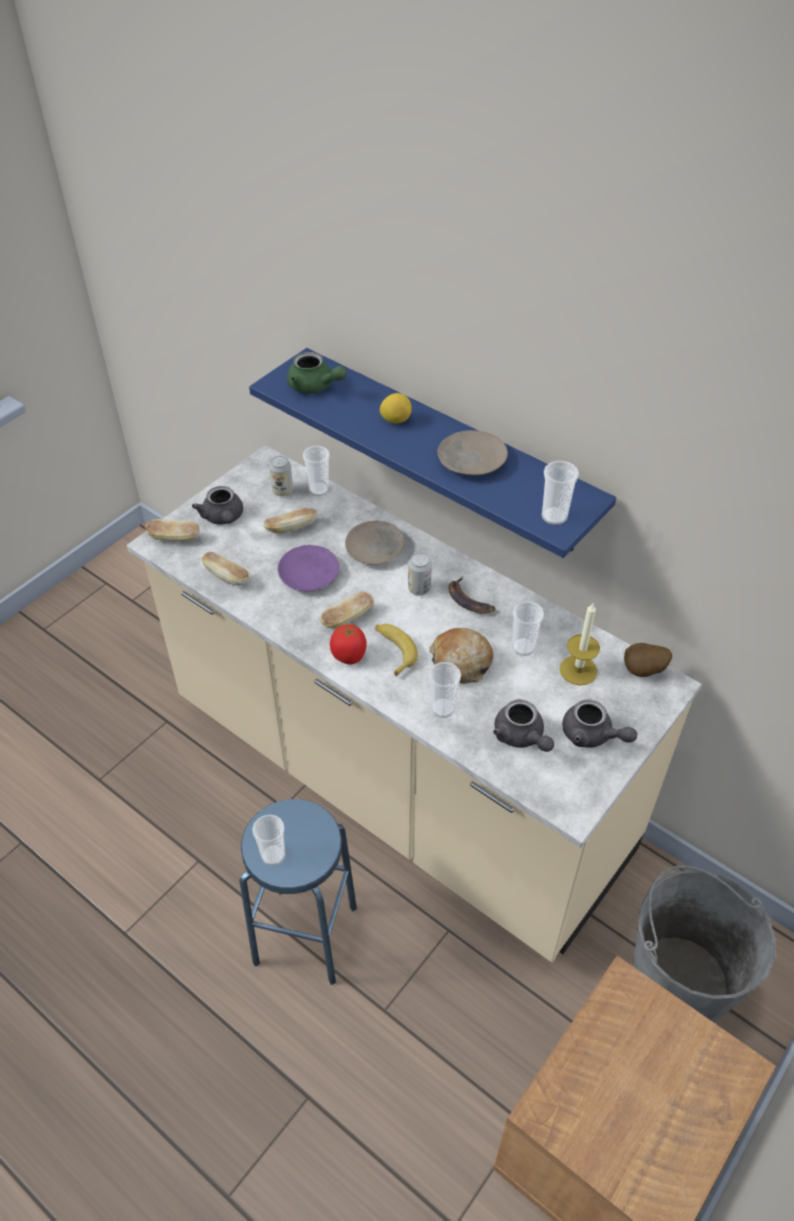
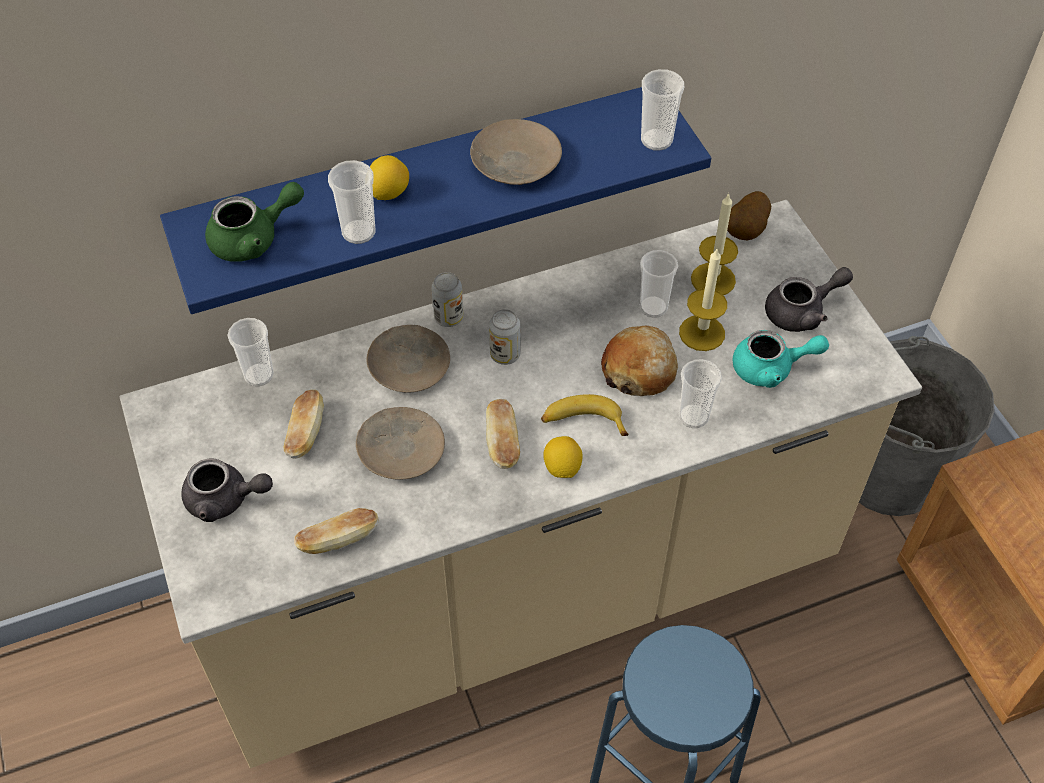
camera: 60 degrees left, 5 degrees up
bread [145,519,200,542] -> none
cup [252,814,285,866] -> cup moved to [328,160,376,244]
can [269,456,293,496] -> can moved to [431,272,464,327]
purple plate [278,545,339,591] -> beige plate [356,407,445,480]
tomato [330,624,367,665] -> lemon [543,436,583,478]
banana [448,576,495,614] -> none
grey teapot [493,699,554,752] -> turquoise teapot [733,330,829,388]
none -> candle [679,247,727,351]

